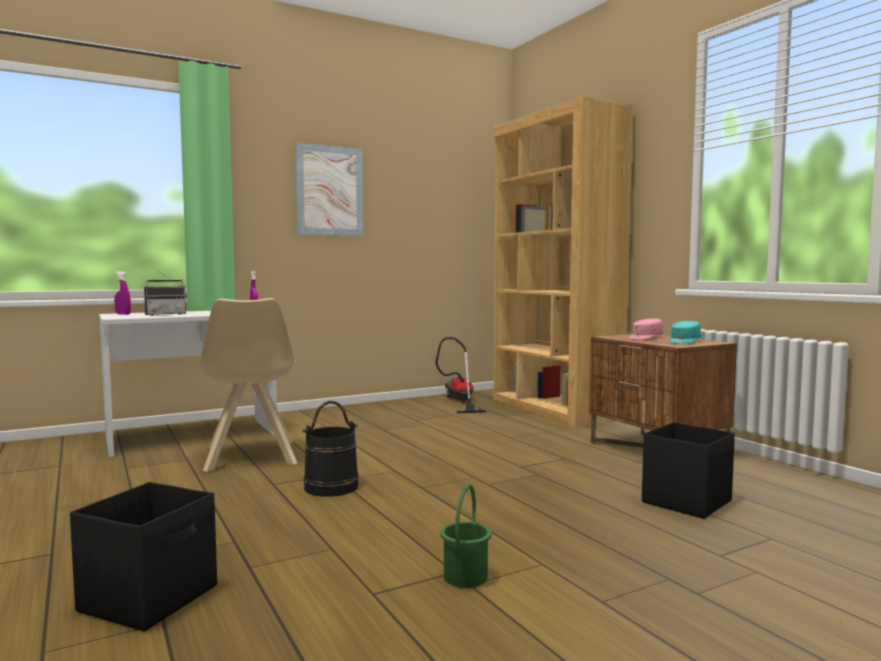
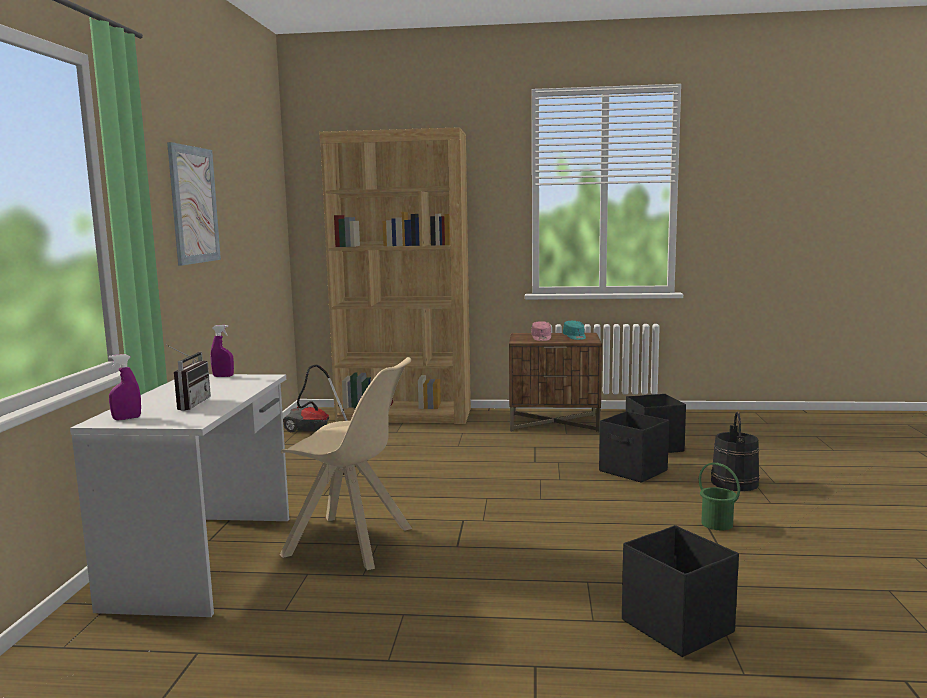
camera: 55 degrees left, 5 degrees up
black bucket [302,401,359,497] -> black bucket moved to [711,411,760,491]
none -> black storage box [599,411,669,483]

